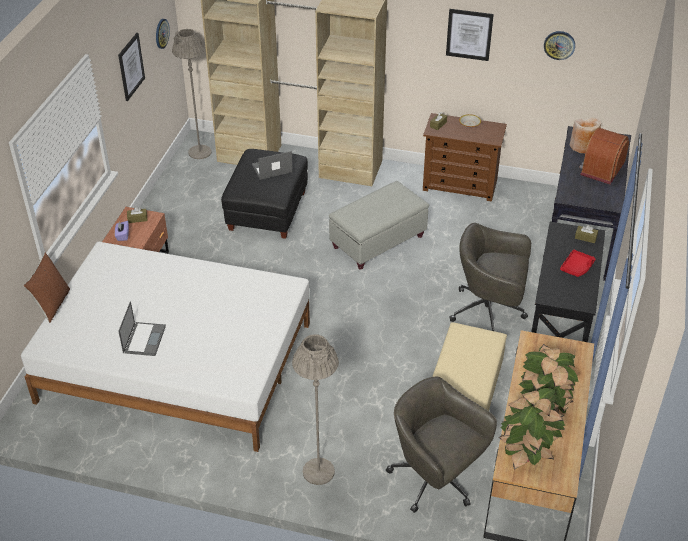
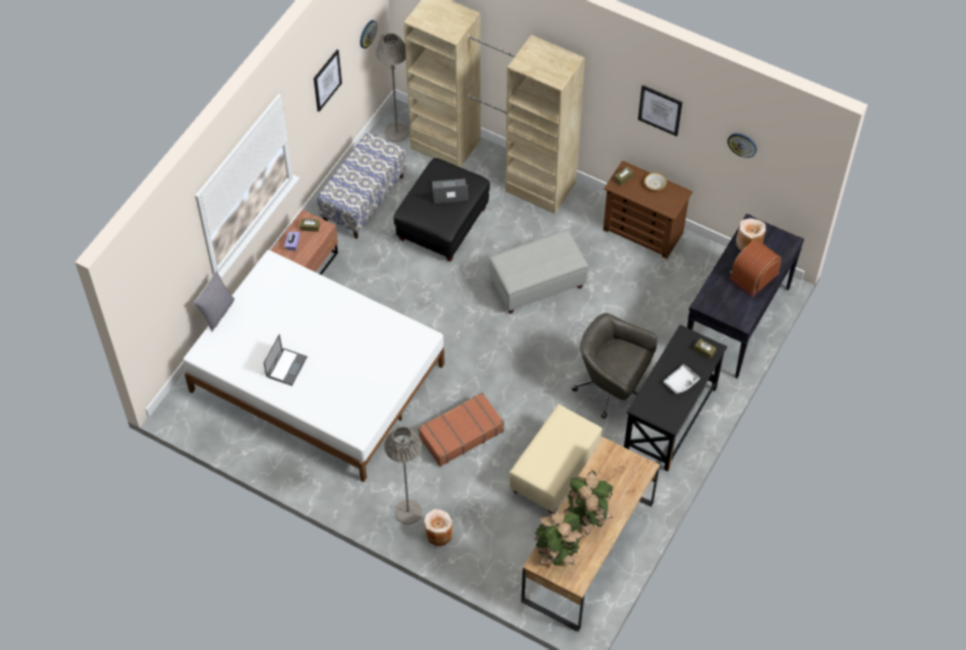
camera: 15 degrees right, 15 degrees up
brown pillow [23,252,70,323] -> grey pillow [193,270,235,332]
grey office chair [386,377,497,513] -> none
red tray [560,250,595,277] -> grey tray [663,364,700,394]
none -> bench [317,132,407,239]
none -> brown suitcase [418,392,504,467]
none -> beige vase [424,509,453,546]

